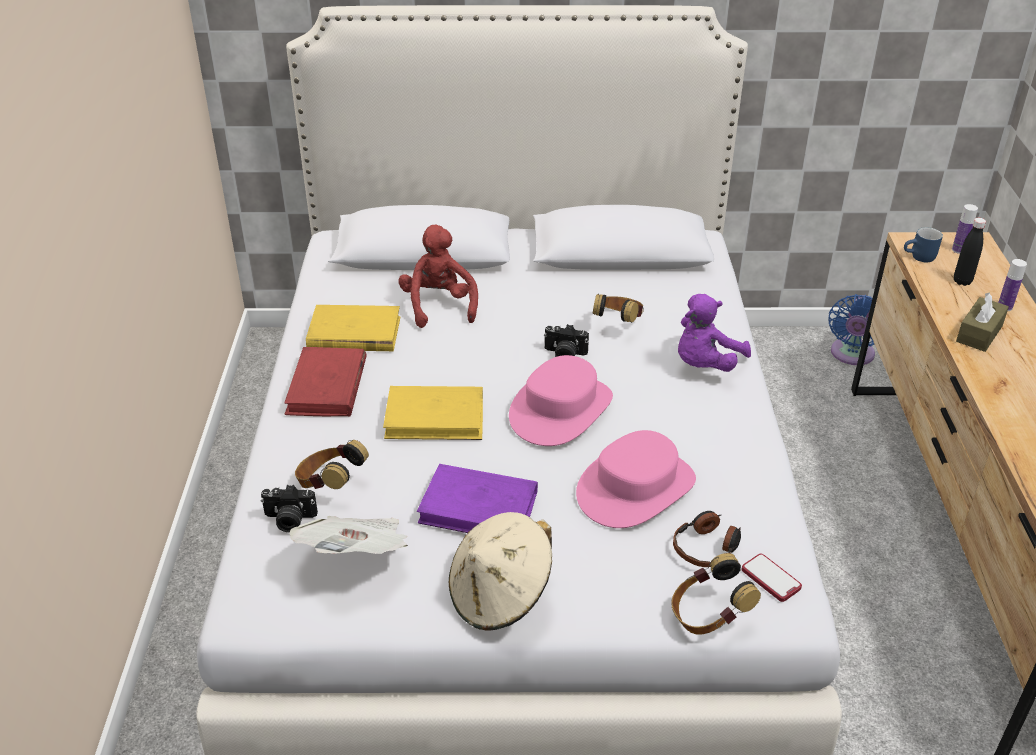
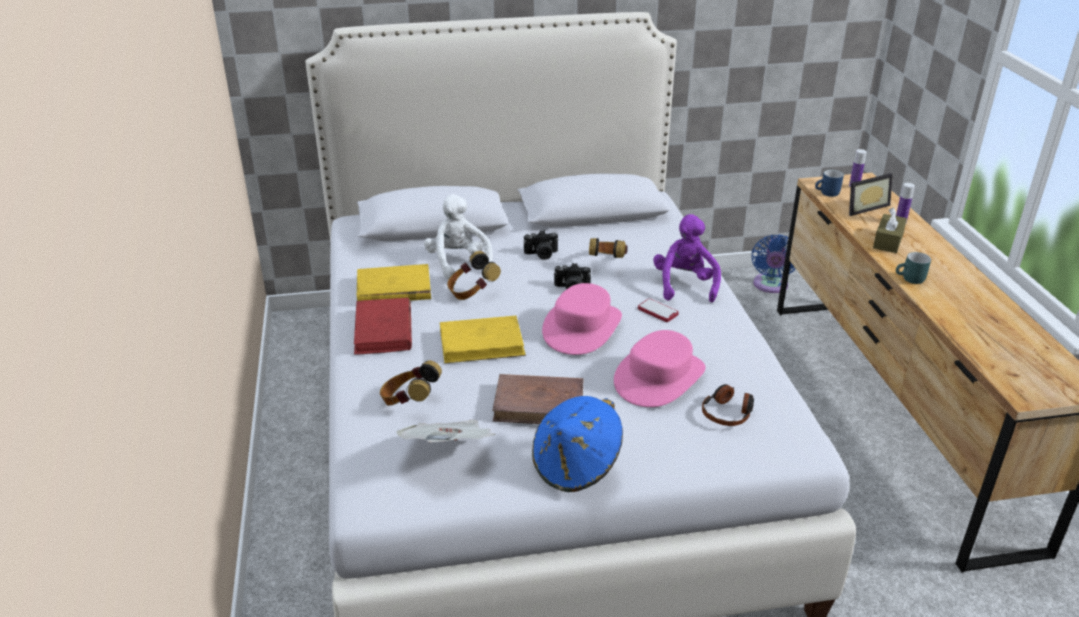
camera: 10 degrees left, 5 degrees down
camera [260,485,318,533] -> camera moved to [524,230,559,260]
red plush toy [398,225,478,328] -> white plush toy [424,194,493,280]
purple book [417,464,538,533] -> brown book [492,374,583,424]
beige hat [449,512,552,631] -> blue hat [532,396,623,492]
headphones [671,553,761,635] -> headphones moved to [447,251,501,300]
purple plush toy [678,294,751,372] -> purple plush toy turned 150 degrees clockwise [653,214,721,302]
phone [742,554,802,602] -> phone moved to [638,299,679,322]
black bottle [954,218,986,286] -> picture frame [849,173,893,216]
none -> turquoise mug [896,252,931,284]

